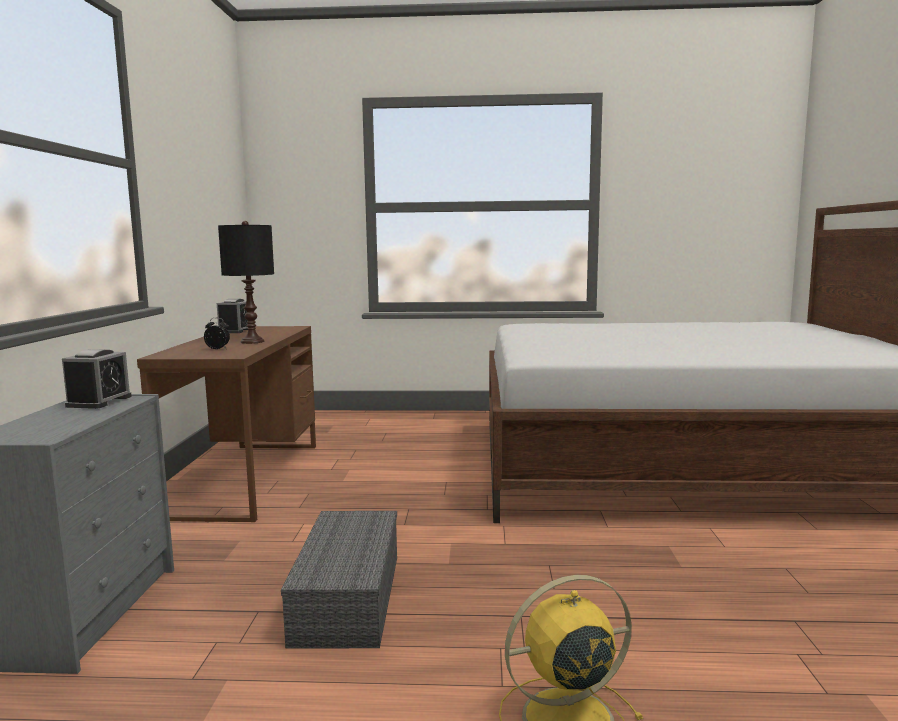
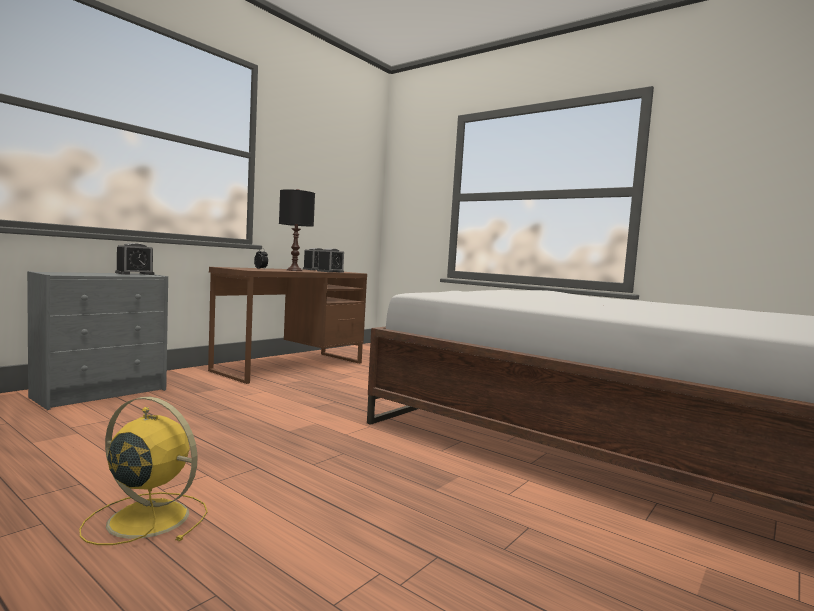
camera: 35 degrees right, 5 degrees down
grey storage box [281,511,397,648] -> none
none -> alarm clock [317,248,344,273]

